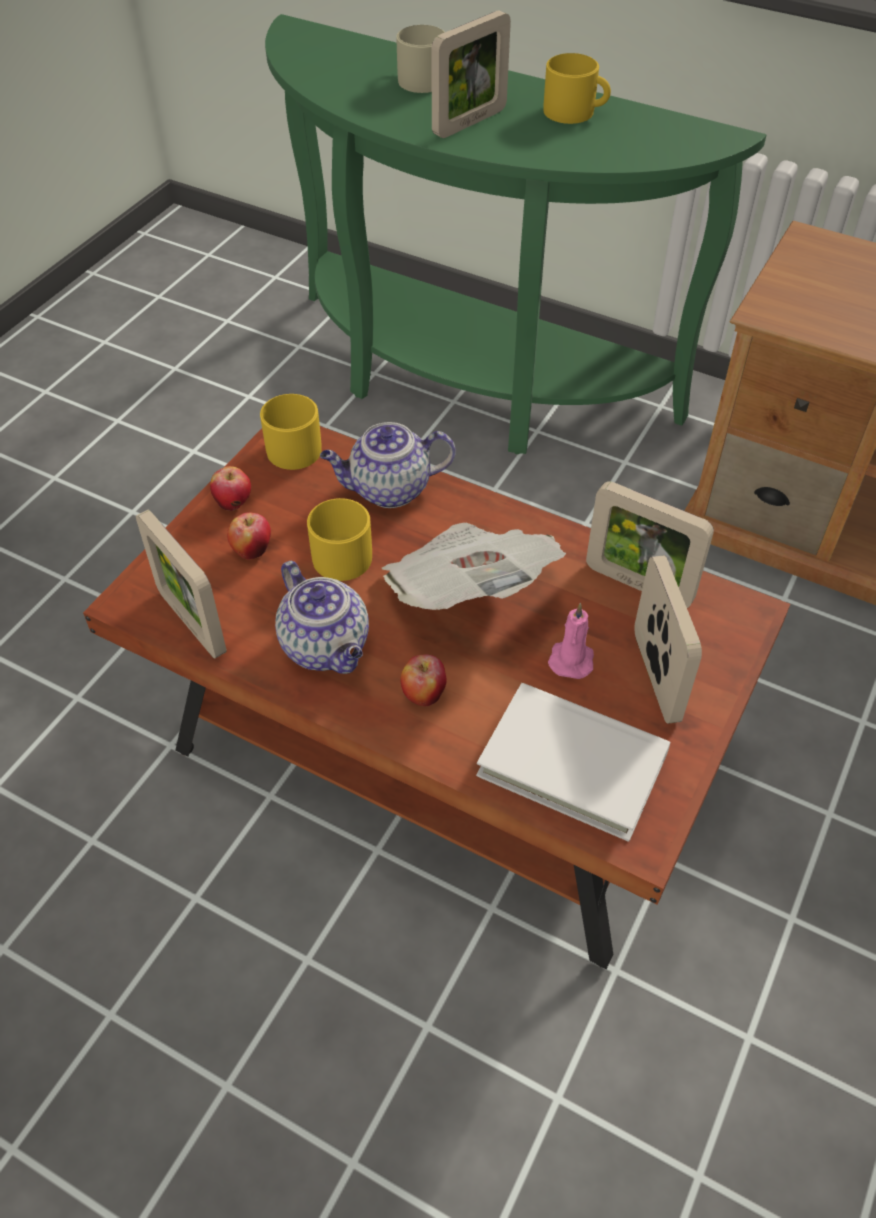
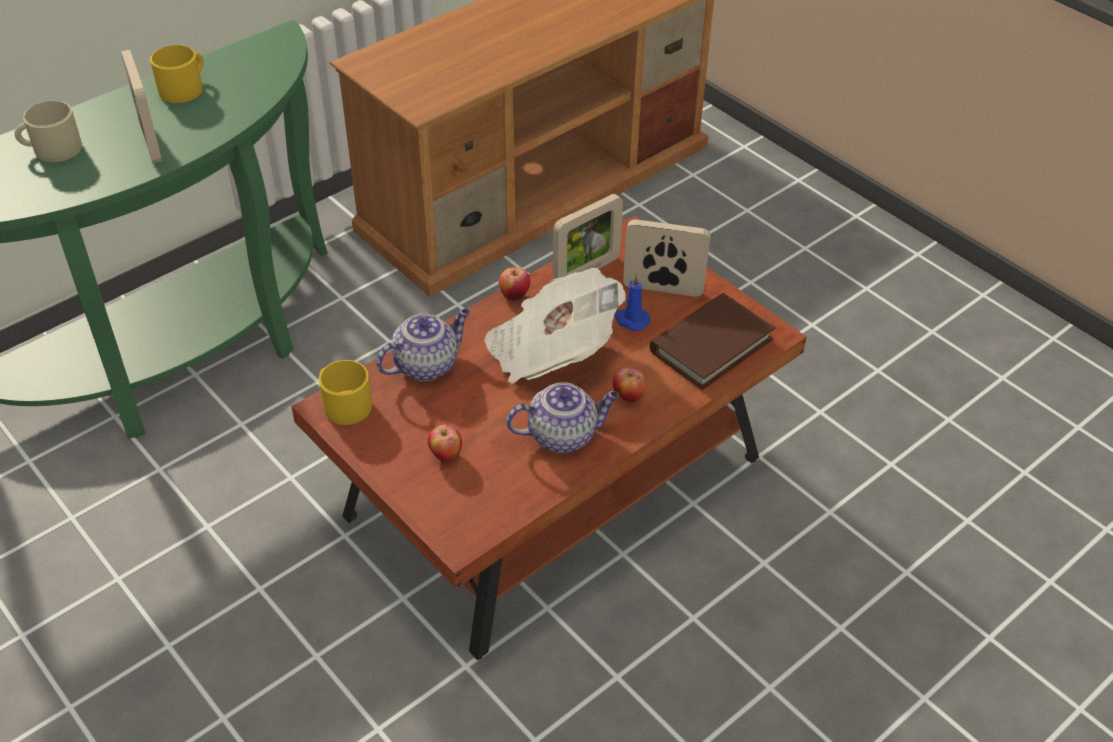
camera: 70 degrees left, 5 degrees down
picture frame [136,510,227,658] -> none
apple [210,466,251,511] -> apple moved to [499,267,530,300]
yellow mug [307,498,372,581] -> none
teapot [320,422,455,508] -> teapot turned 135 degrees counterclockwise [376,309,470,381]
white book [476,683,670,842] -> brown book [650,293,775,390]
pink candle [548,603,594,679] -> blue candle [614,275,650,331]

